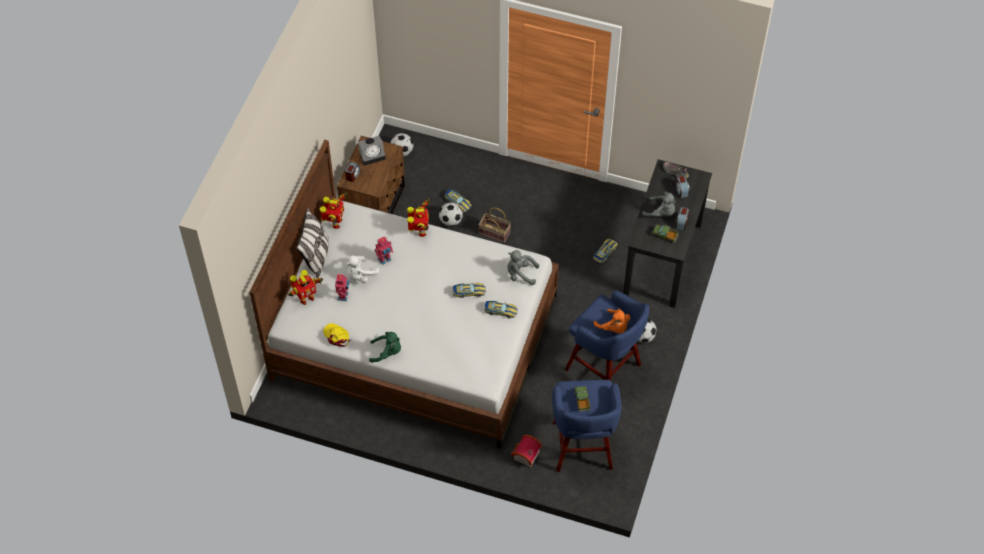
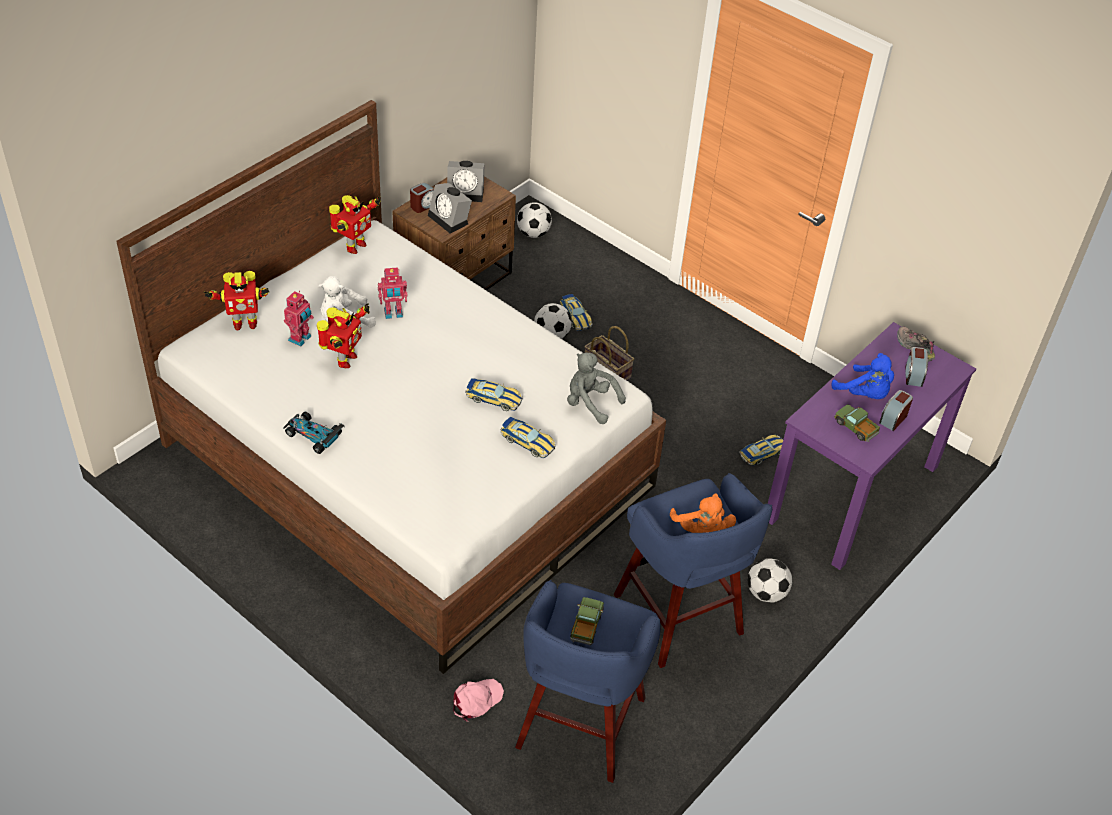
camera: 20 degrees right, 10 degrees down
pillow [296,208,329,278] -> none
yellow cap [323,323,351,347] -> none
green plush toy [369,332,401,363] -> toy car [283,411,345,454]
toy robot [407,198,431,237] -> toy robot moved to [317,303,370,368]
toy house [511,435,542,467] -> pink cap [453,679,504,722]
black desk [623,159,712,308] -> purple desk [768,322,976,570]
grey plush toy [642,192,675,217] -> blue plush toy [831,353,894,399]
none -> alarm clock [428,183,472,234]

